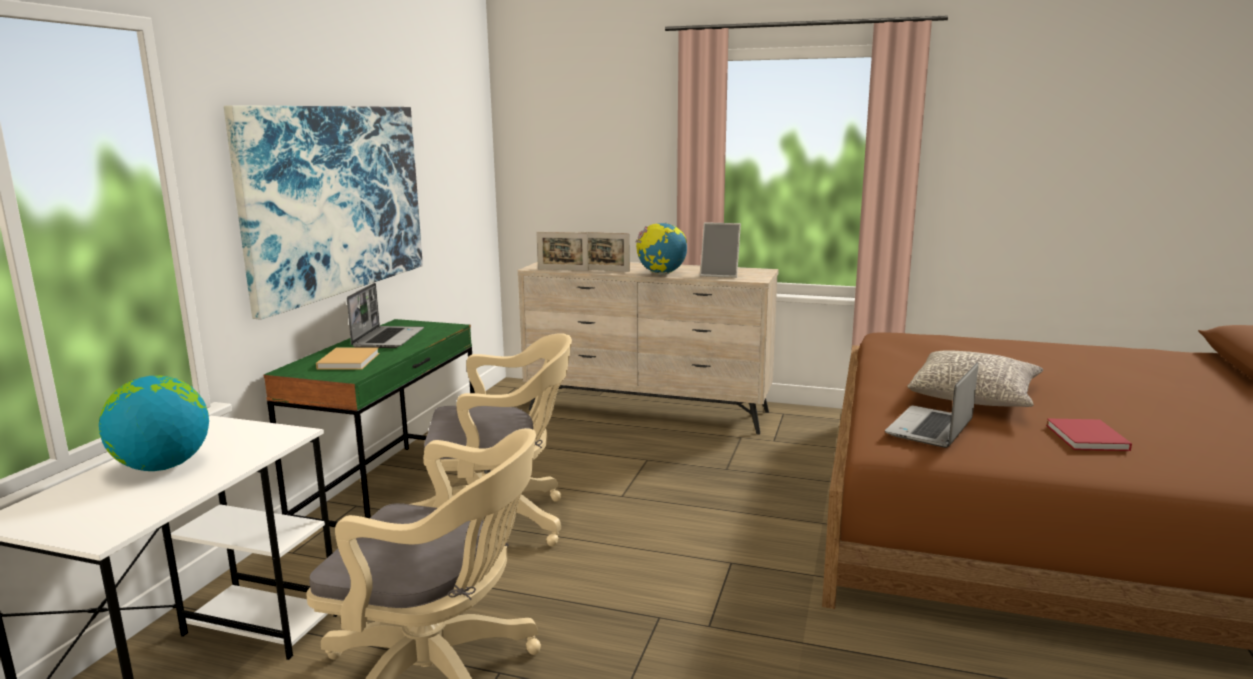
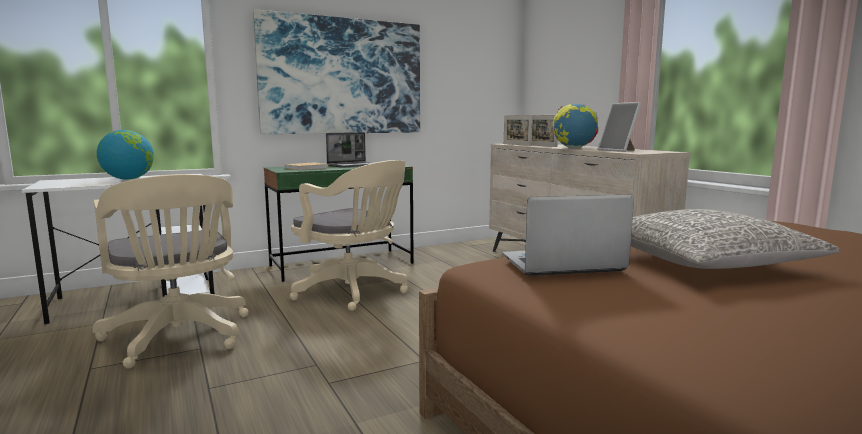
camera: 45 degrees right, 5 degrees down
red book [1046,418,1132,451] -> none

